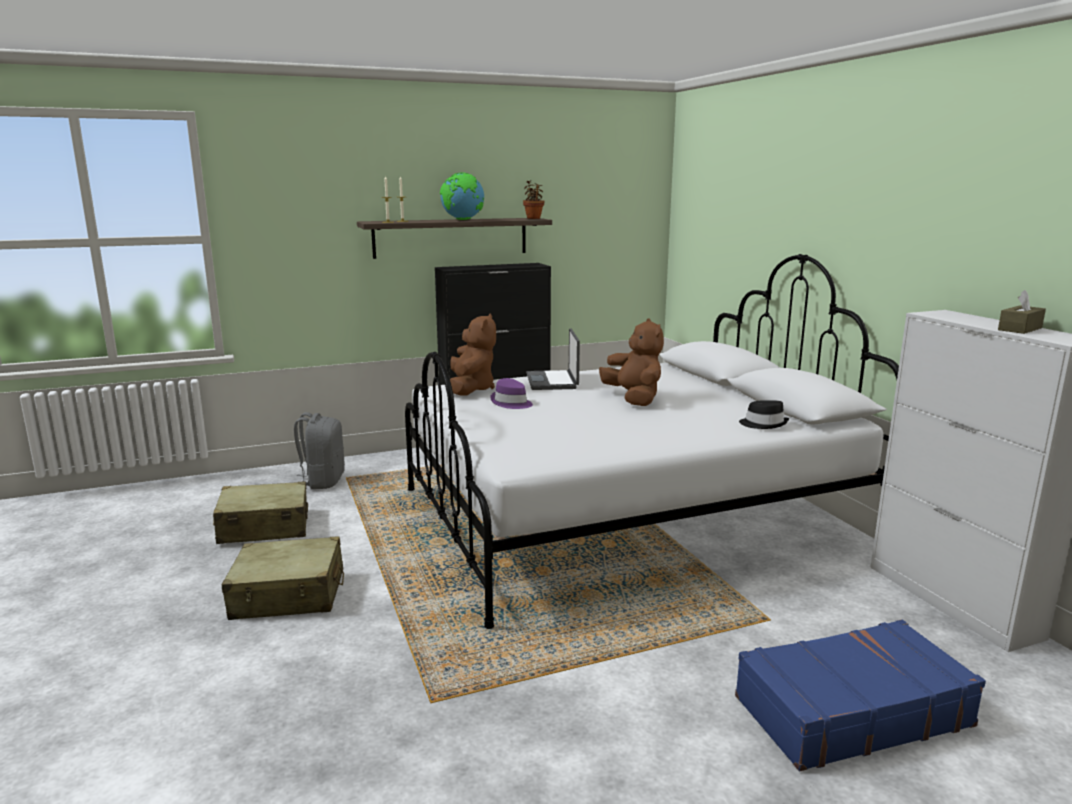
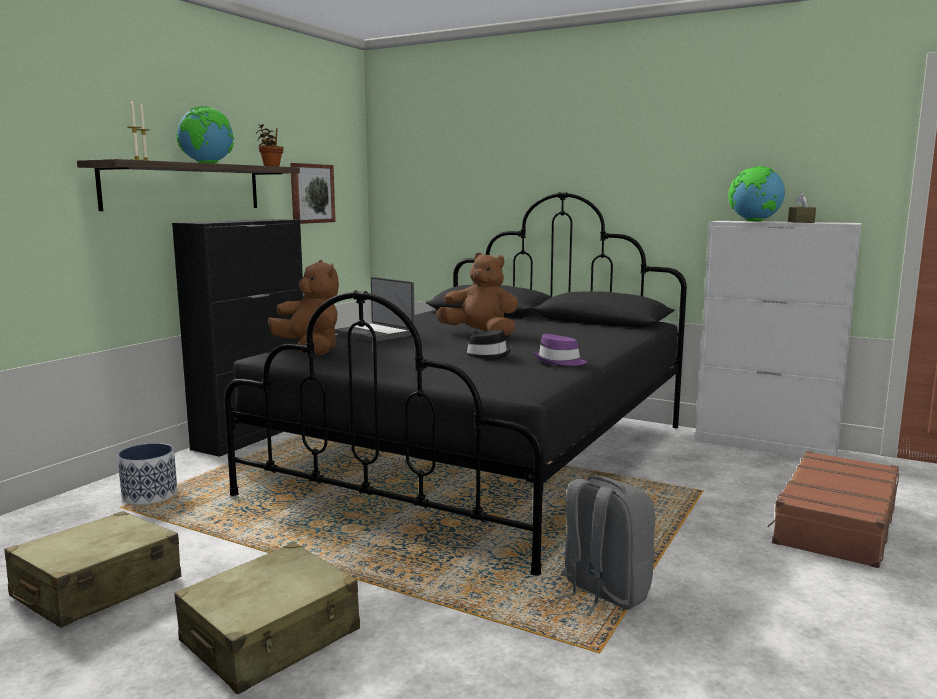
camera: 40 degrees left, 5 degrees down
grey backpack [294,412,345,489] -> grey backpack moved to [555,475,655,616]
white bed [405,254,899,629] -> black bed [224,192,687,576]
purple hat [490,378,533,409] -> purple hat moved to [534,334,586,366]
blue suitcase [735,619,986,771] -> brown suitcase [768,451,899,568]
black hat [739,401,789,429] -> black hat moved to [461,330,512,361]
none -> planter [117,443,177,505]
none -> picture [290,163,335,224]
none -> globe [728,166,785,222]

